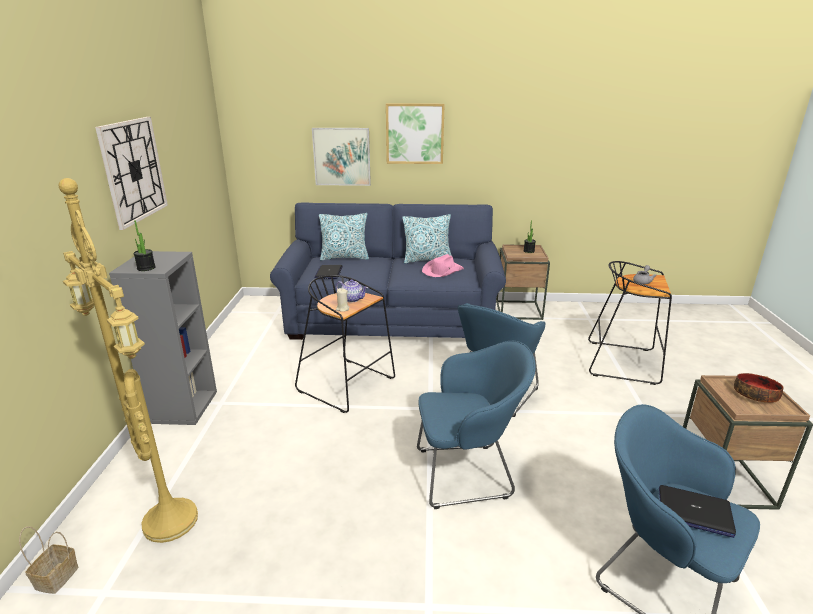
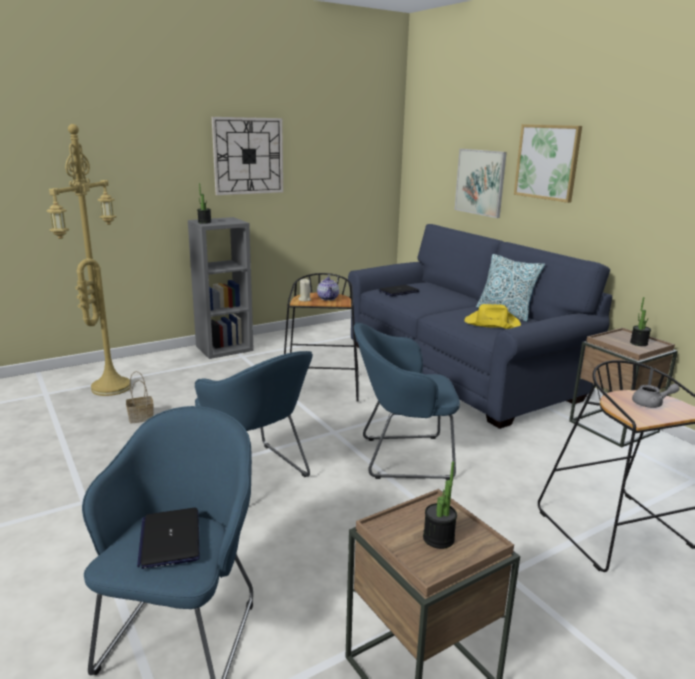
camera: 55 degrees right, 5 degrees down
basket [19,526,79,594] -> basket moved to [126,371,154,424]
pillow [319,213,369,261] -> none
pink hat [422,254,464,277] -> yellow hat [464,304,521,329]
bowl [734,373,783,403] -> potted plant [423,461,457,549]

